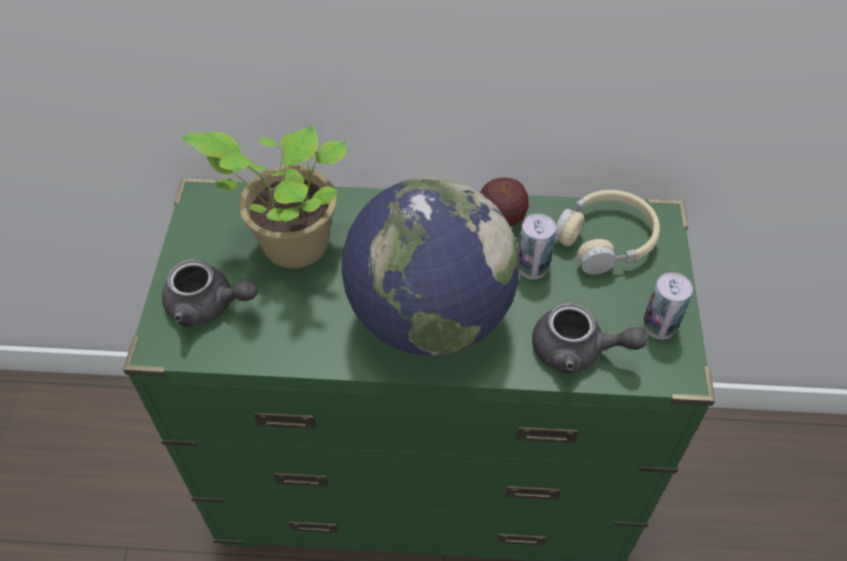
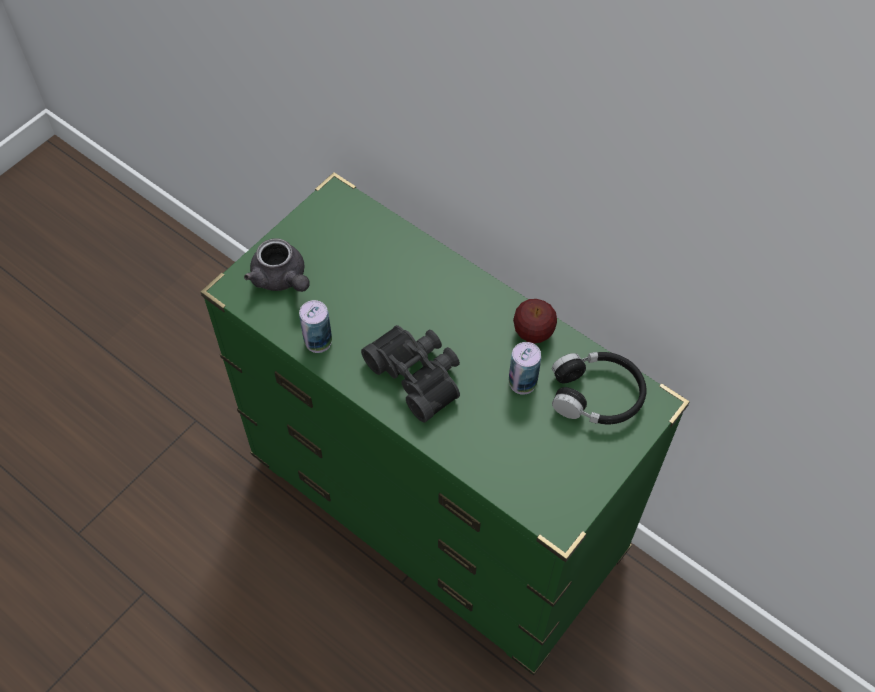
camera: 35 degrees right, 5 degrees up
potted plant [182,126,346,268] -> none
globe [341,177,520,356] -> black binoculars [361,325,460,423]
grey teapot [532,303,648,374] -> none
beige headphones [555,190,660,275] -> black headphones [552,352,646,424]
can [643,272,693,339] -> can moved to [299,300,332,353]

